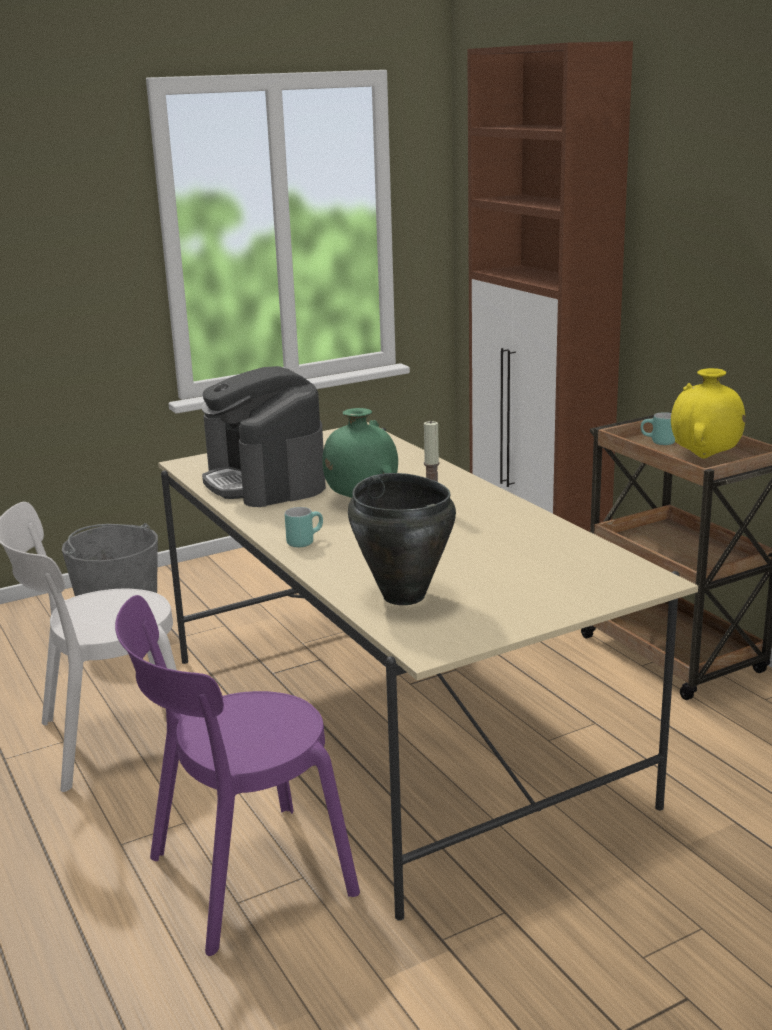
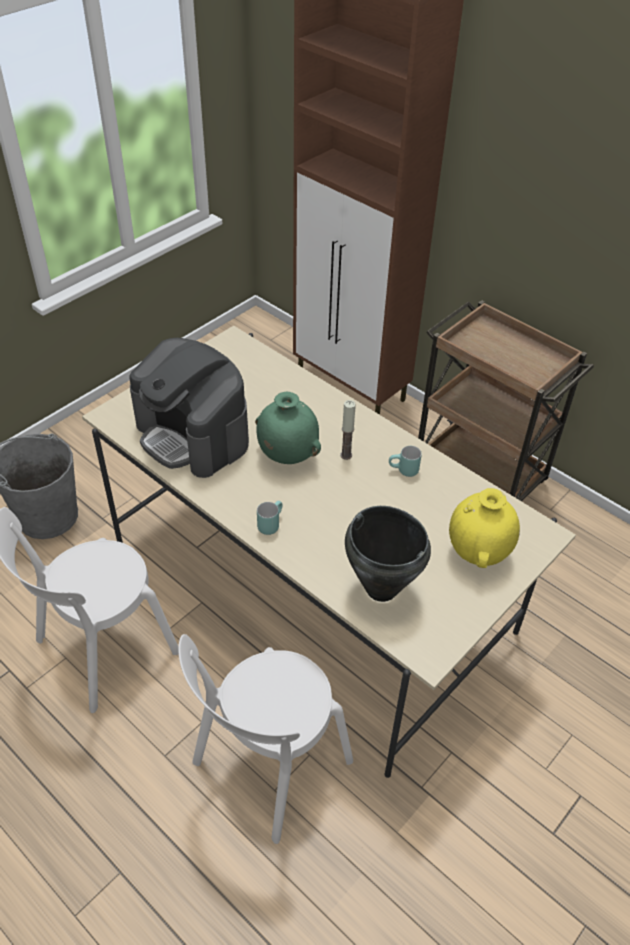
camera: 20 degrees left, 25 degrees up
purple chair [115,595,360,956] -> white chair [178,634,353,844]
turquoise mug [641,412,675,445] -> turquoise mug moved to [389,446,422,477]
yellow vase [671,368,745,459] -> yellow vase moved to [449,488,520,568]

